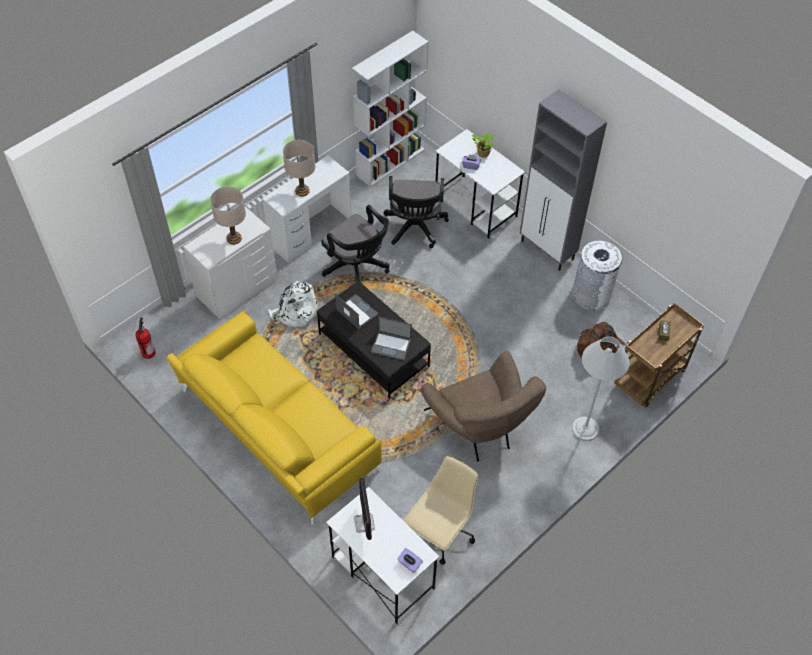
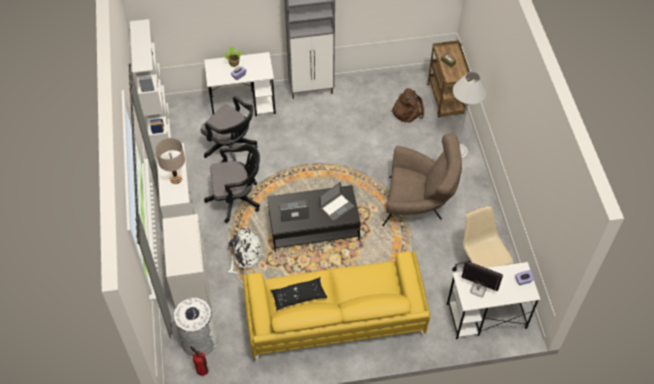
camera: 55 degrees left, 0 degrees up
beige table lamp [210,186,246,244] -> none
white trash can [572,241,622,311] -> white trash can moved to [174,298,217,356]
none -> black pillow [270,277,327,311]

